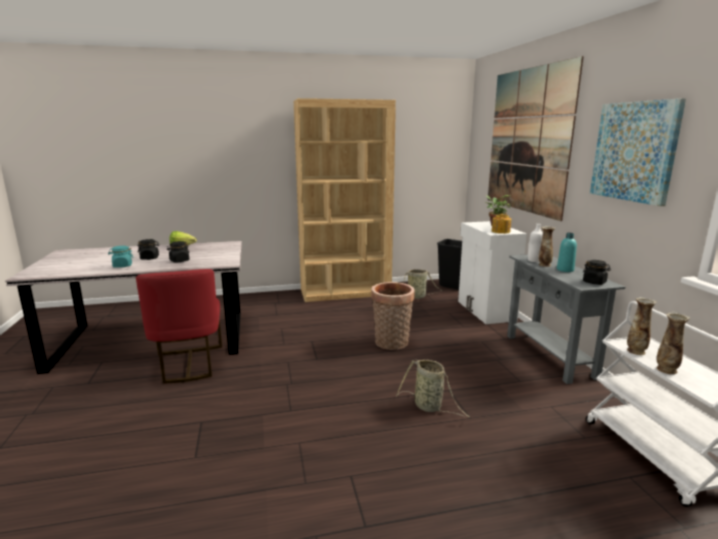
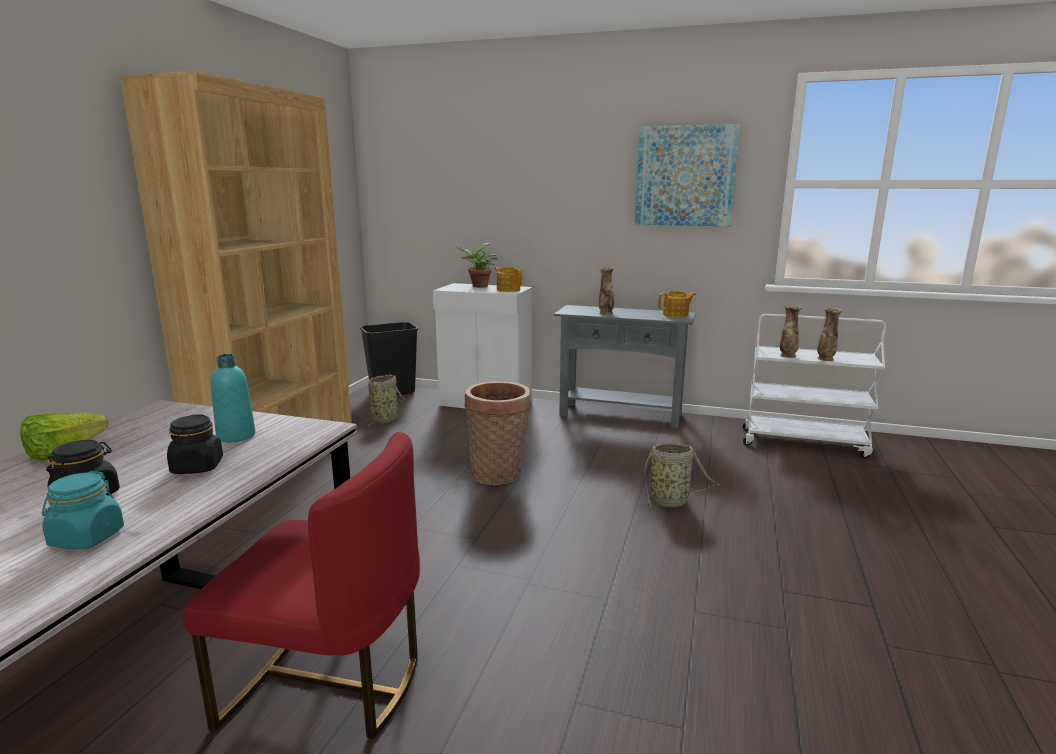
camera: 60 degrees left, 0 degrees up
picture [488,56,584,221] -> none
white bottle [528,224,543,262] -> none
turquoise bottle [557,233,577,272] -> turquoise bottle moved to [211,354,255,442]
black jar [583,260,611,285] -> teapot [658,291,696,317]

